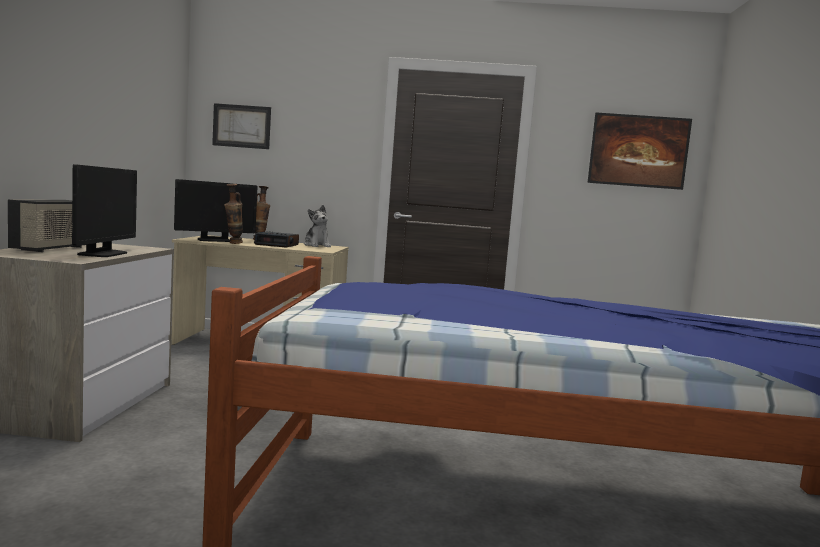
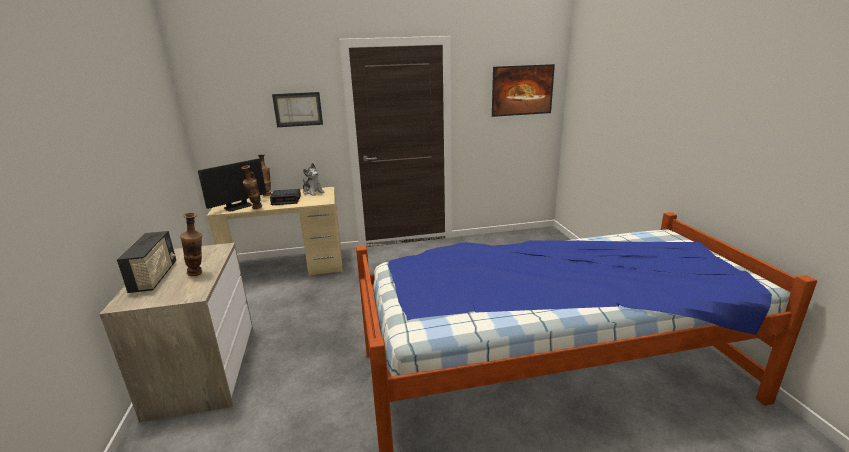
camera: 15 degrees left, 15 degrees up
monitor [72,164,137,257] -> vase [180,213,202,276]
picture [212,103,271,149] -> picture moved to [272,92,323,127]

